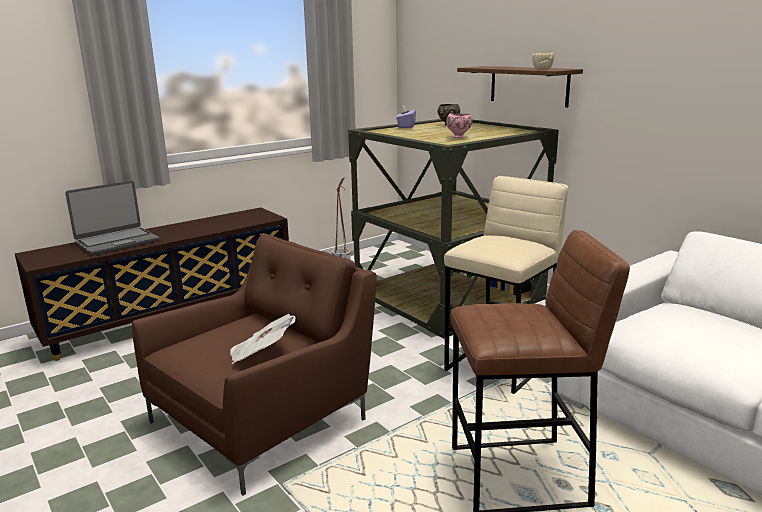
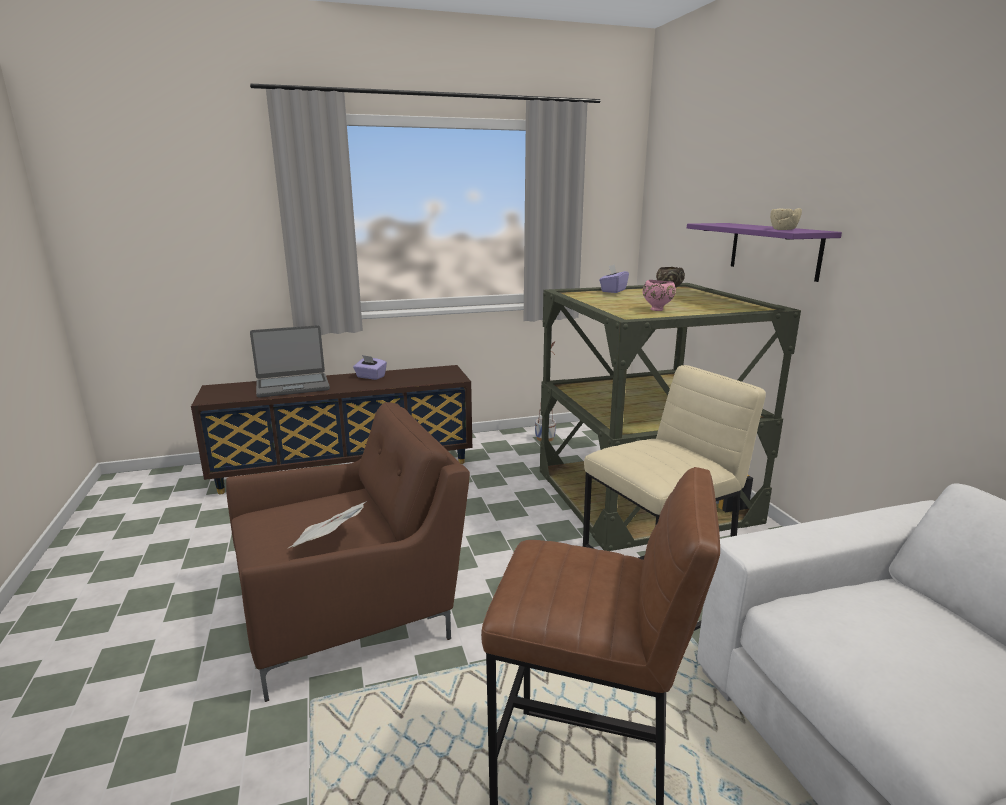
camera: 20 degrees right, 0 degrees up
brown shelf [457,66,583,107] -> purple shelf [687,223,842,282]
none -> purple tissue box [353,355,387,380]

